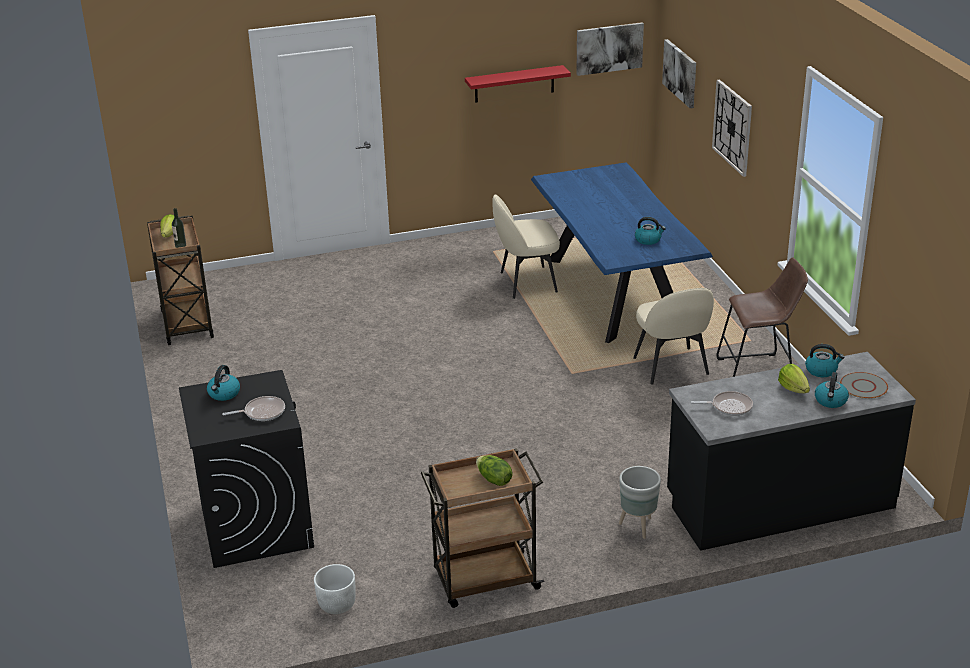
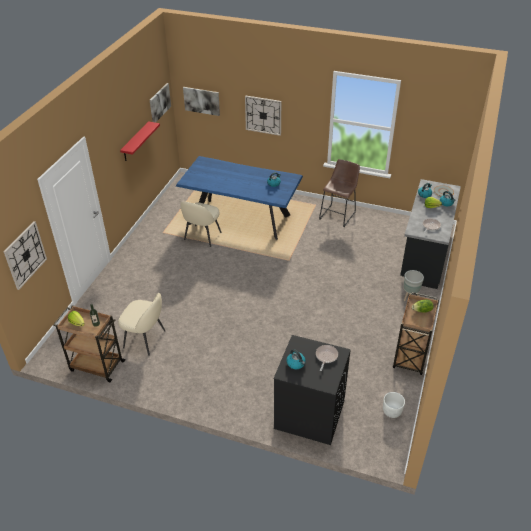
camera: 55 degrees left, 10 degrees up
beige chair [633,288,714,385] -> beige chair moved to [118,293,166,356]
none -> wall clock [3,221,47,290]

